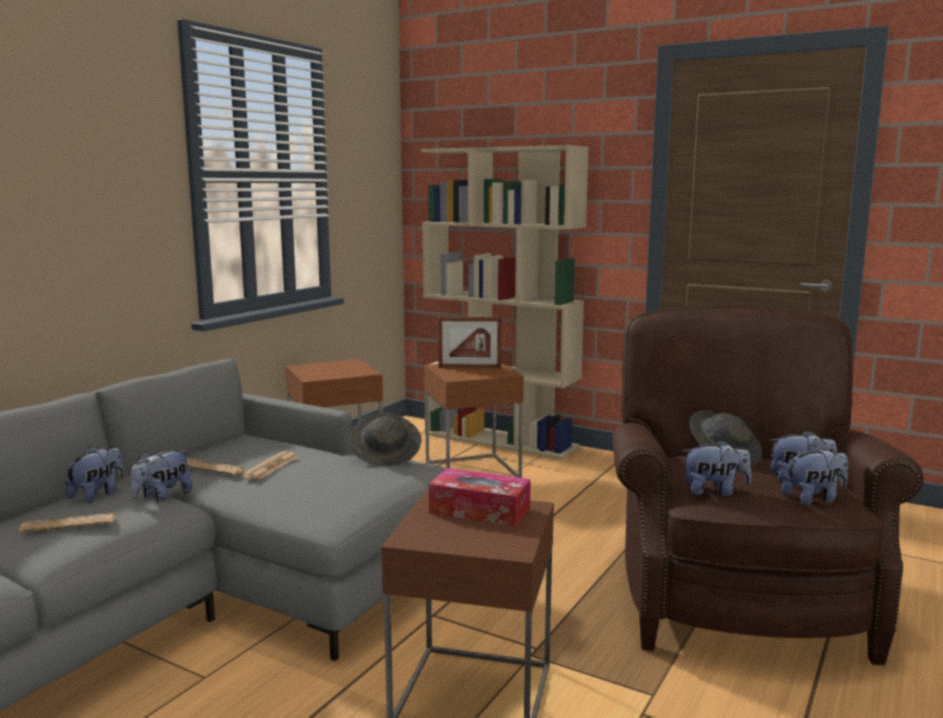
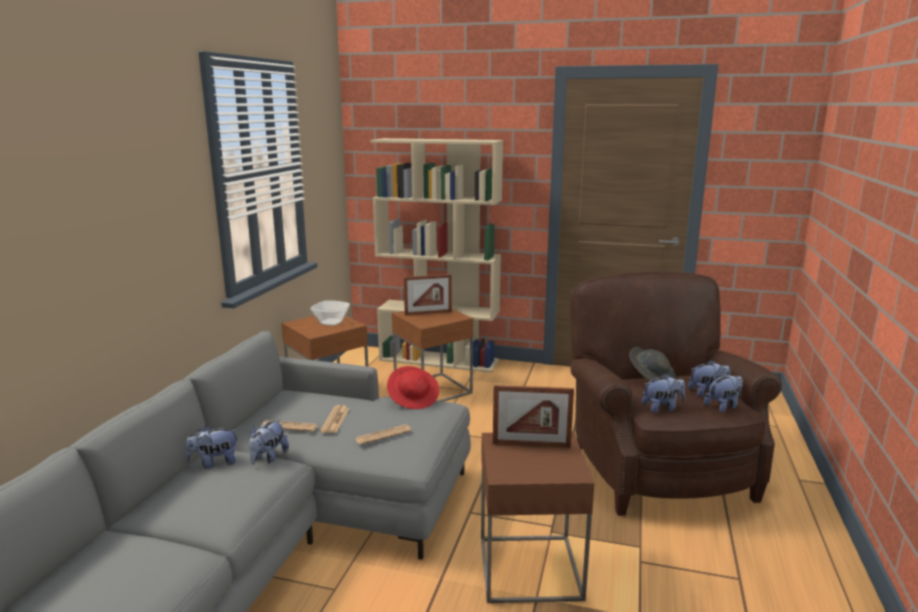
camera: 15 degrees left, 5 degrees up
newspaper [19,513,115,532] -> newspaper moved to [355,424,412,445]
plush toy [65,447,124,503] -> plush toy turned 120 degrees counterclockwise [185,425,239,469]
grey hat [349,413,421,466] -> red hat [387,366,439,409]
tissue box [429,468,531,527] -> picture frame [493,385,574,448]
none -> bowl [310,300,350,326]

